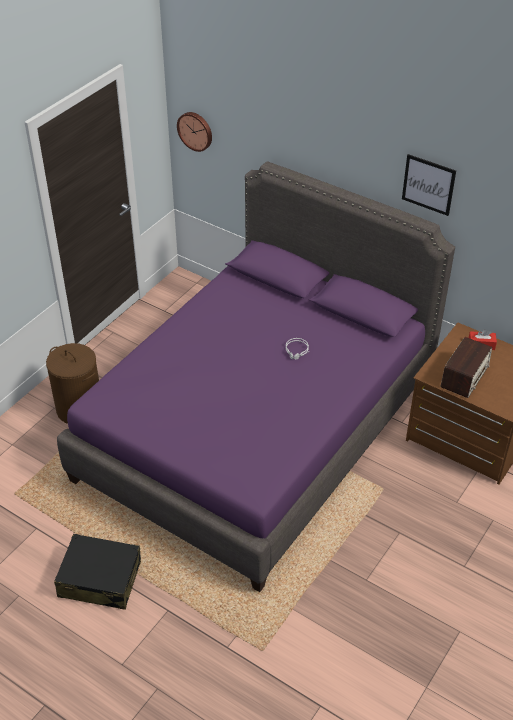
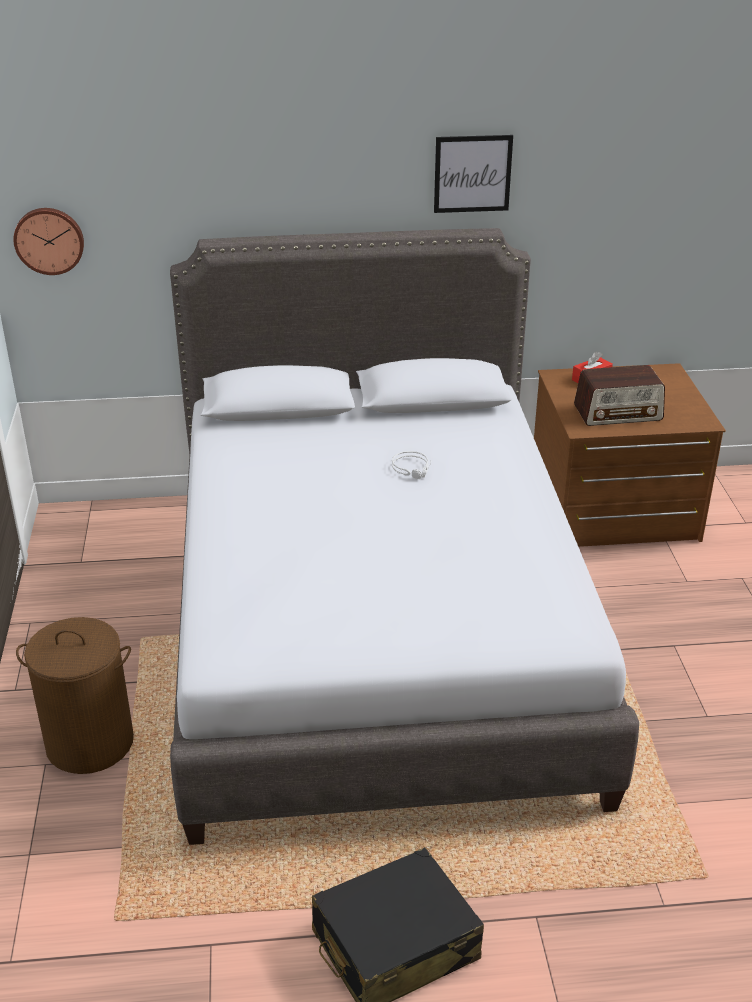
camera: 40 degrees left, 10 degrees down
purple bed [57,161,455,592] -> grey bed [170,228,639,845]
radio [441,337,492,398] -> radio turned 90 degrees clockwise [574,365,665,426]

